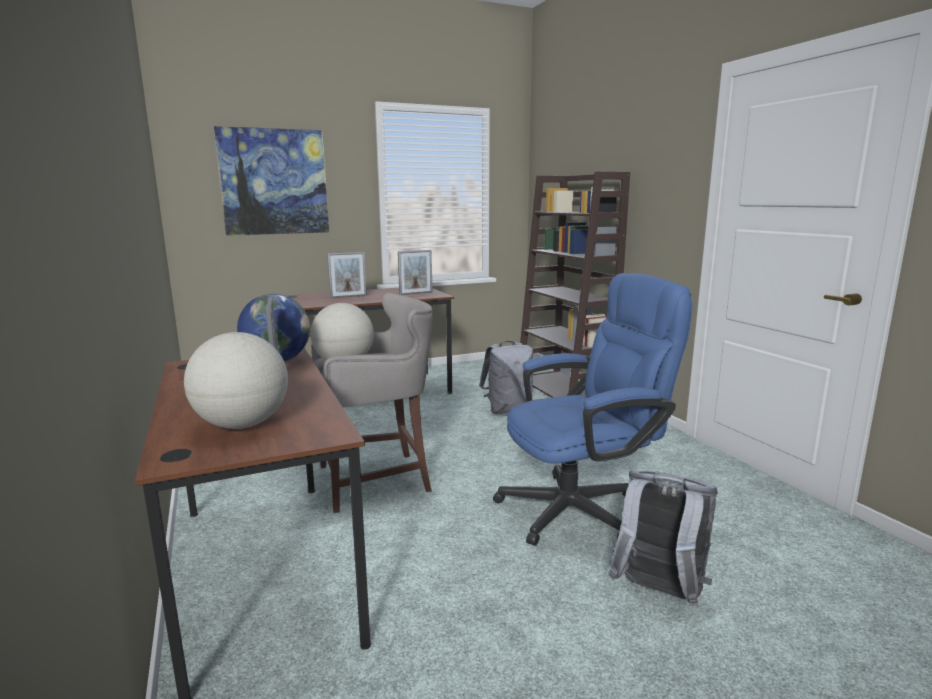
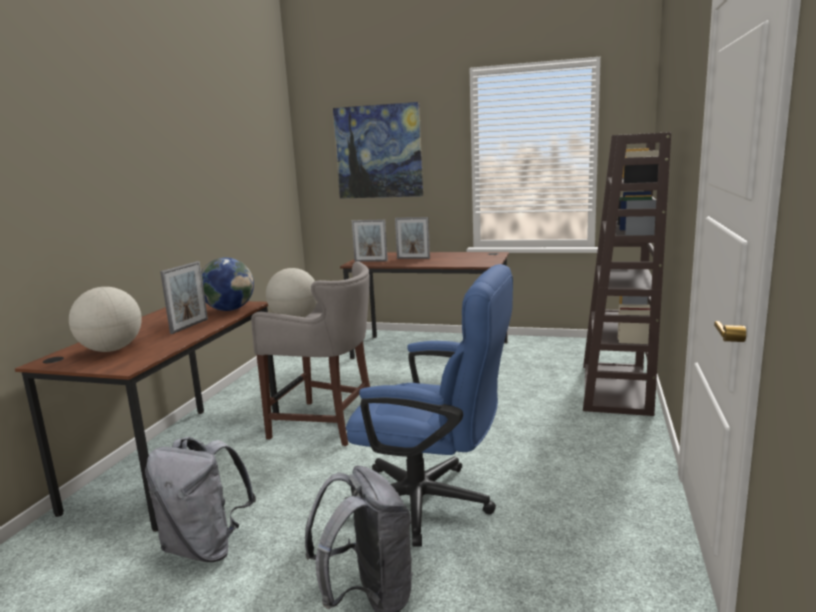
camera: 40 degrees right, 0 degrees up
picture frame [398,250,432,295] -> picture frame moved to [352,219,388,262]
grey backpack [479,341,533,414] -> grey backpack moved to [145,437,256,562]

